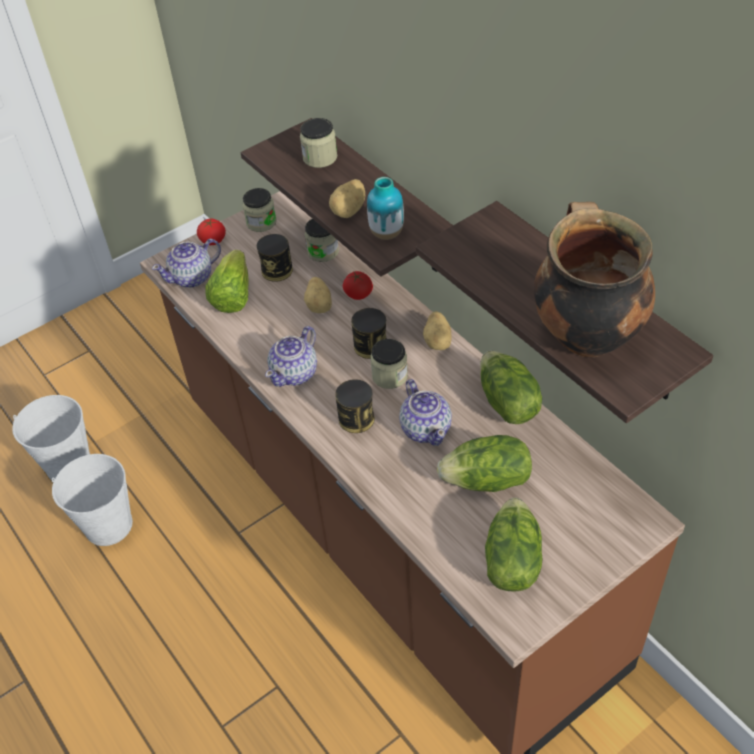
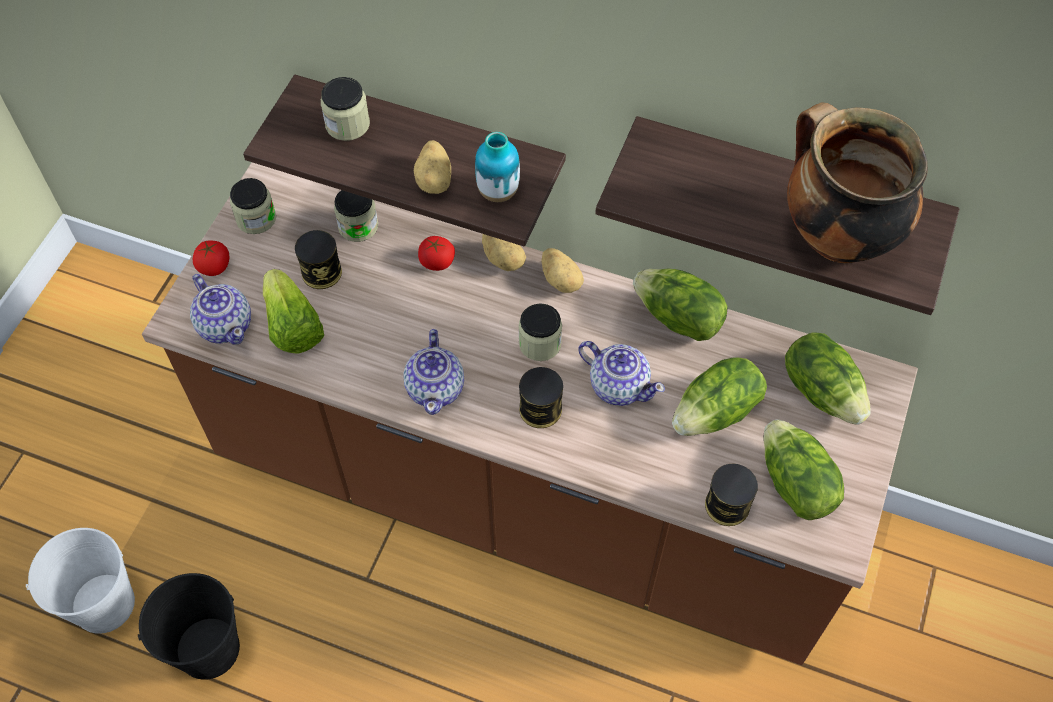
camera: 35 degrees left, 10 degrees up
white bucket [52,454,133,546] -> black bucket [138,573,240,680]
teapot [152,239,221,288] -> teapot turned 60 degrees counterclockwise [190,274,251,345]
potato [304,277,332,313] -> potato moved to [482,234,526,271]
can [351,308,387,359] -> can moved to [705,464,758,526]
none -> lettuce [785,332,871,425]

